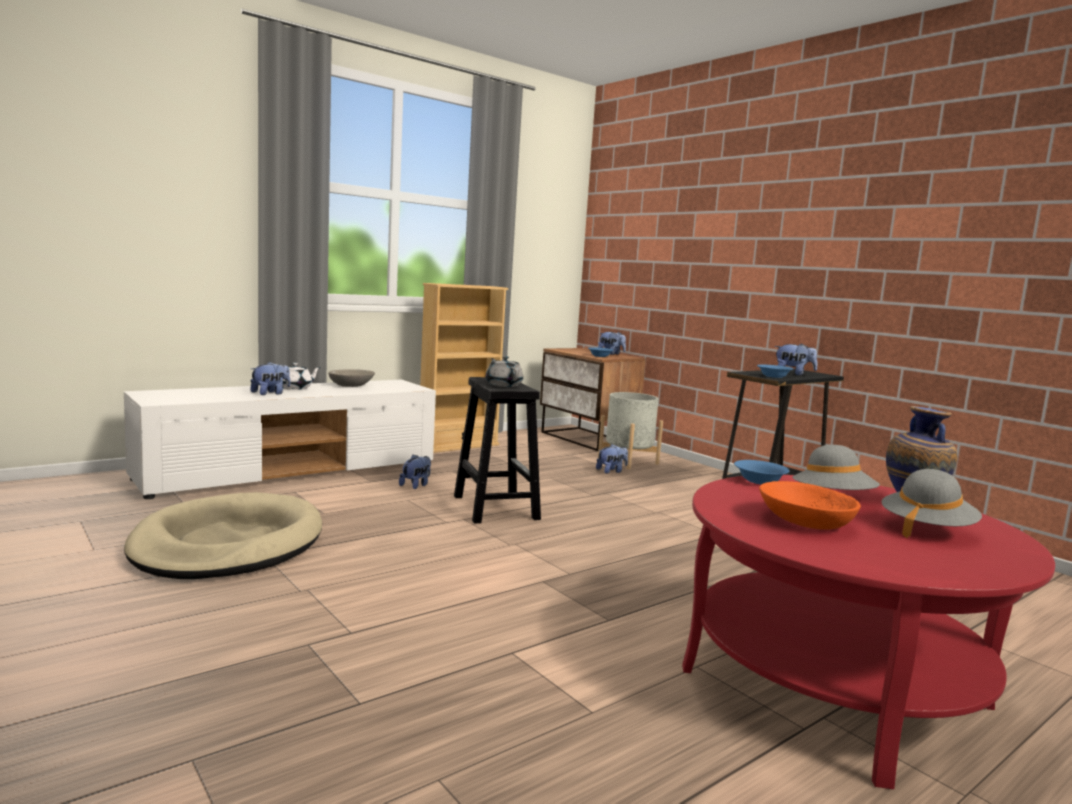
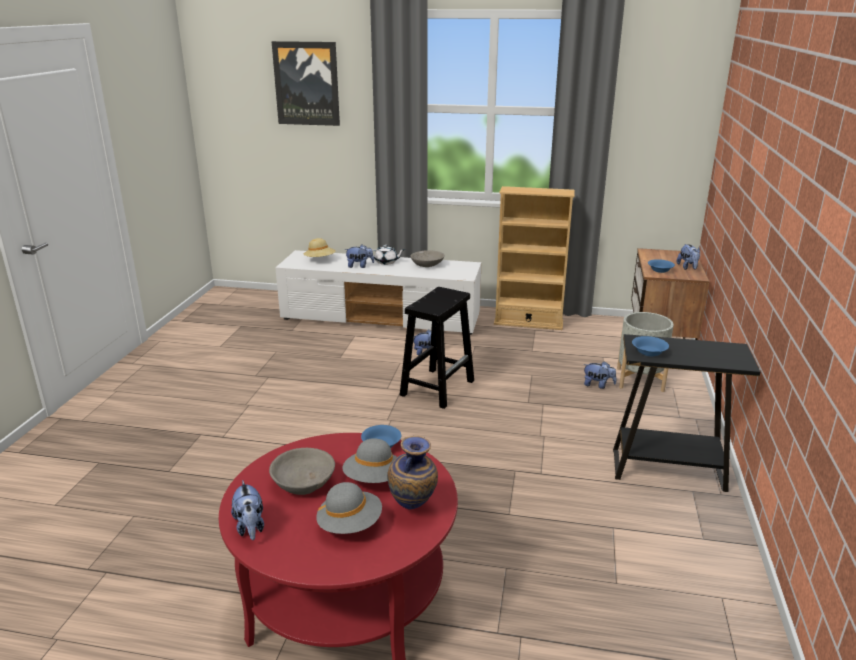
camera: 50 degrees right, 15 degrees up
beige dog bed [124,492,322,579] -> none
grey teapot [486,356,523,387] -> none
orange bowl [759,481,861,530] -> grey bowl [269,448,335,495]
plush toy [775,343,817,375] -> plush toy moved to [231,481,264,540]
none -> picture [271,41,340,126]
none -> beige hat [304,238,335,257]

